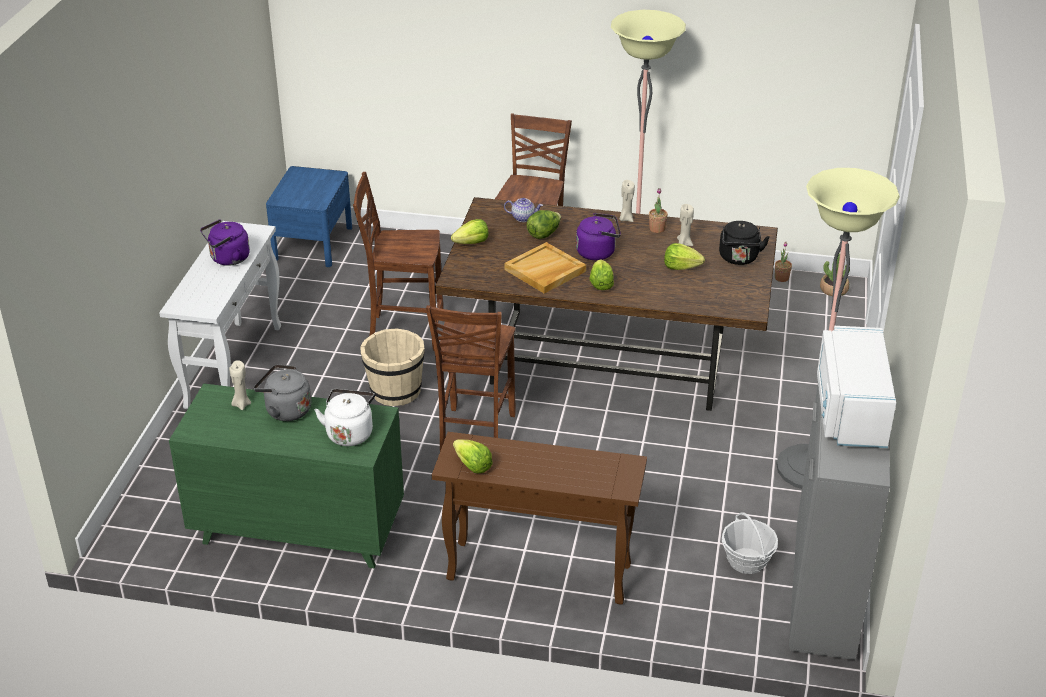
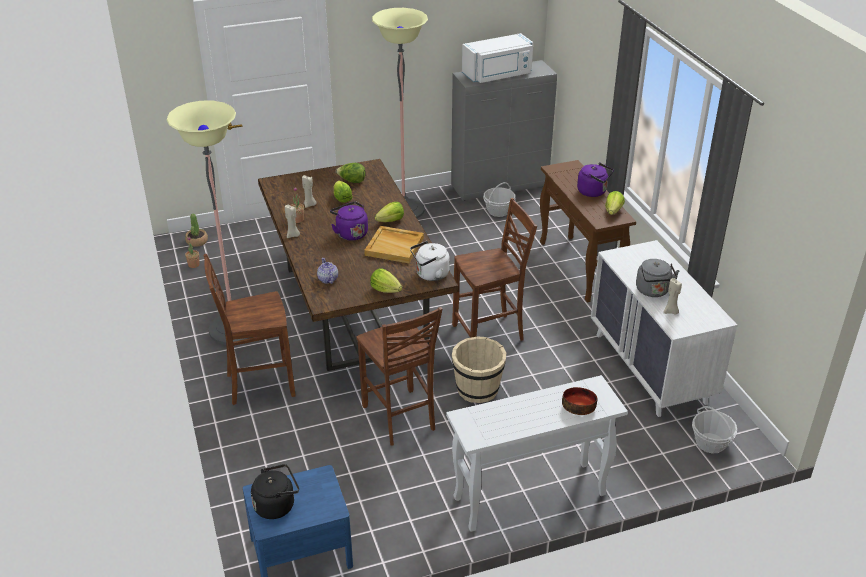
camera: 120 degrees left, 0 degrees up
green dresser [169,383,404,568] -> white dresser [591,240,737,417]
purple kettle [200,219,250,266] -> purple kettle moved to [577,163,614,197]
white kettle [315,389,375,446] -> white kettle moved to [410,241,450,281]
lettuce [526,210,561,239] -> lettuce moved to [336,163,366,183]
black kettle [719,221,770,265] -> black kettle moved to [251,464,299,519]
none -> bowl [562,387,597,415]
none -> basket [692,406,737,454]

